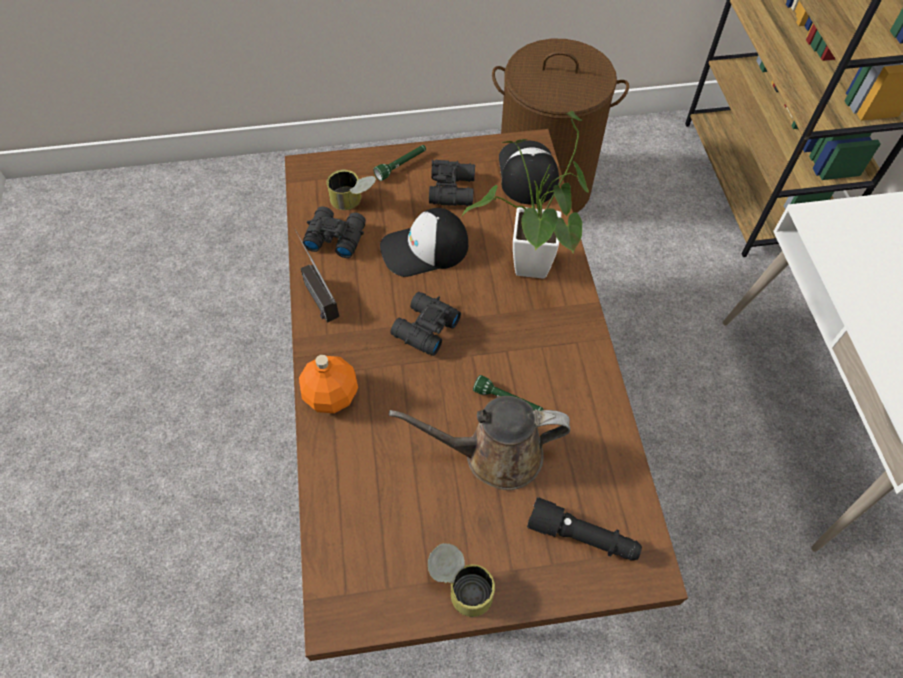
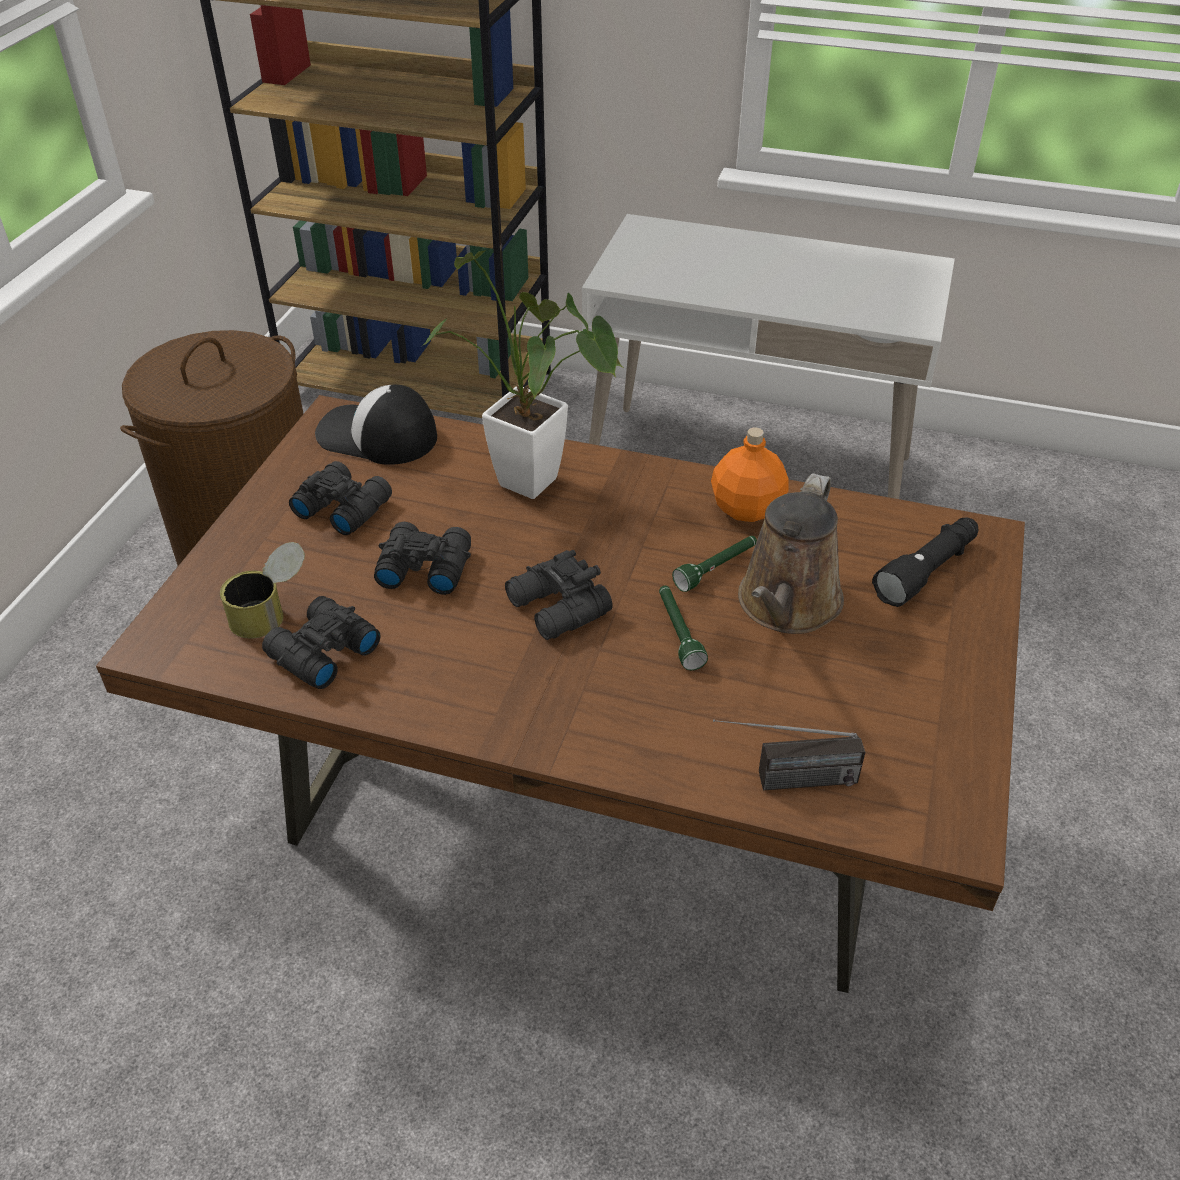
camera: 65 degrees left, 15 degrees down
radio [295,229,339,323] -> radio moved to [713,719,865,790]
orange bottle [299,355,358,413] -> orange bottle moved to [711,427,788,522]
green flashlight [373,145,426,181] -> green flashlight moved to [659,586,708,670]
cap [380,208,468,277] -> black binoculars [374,522,471,595]
can [428,543,495,617] -> none

